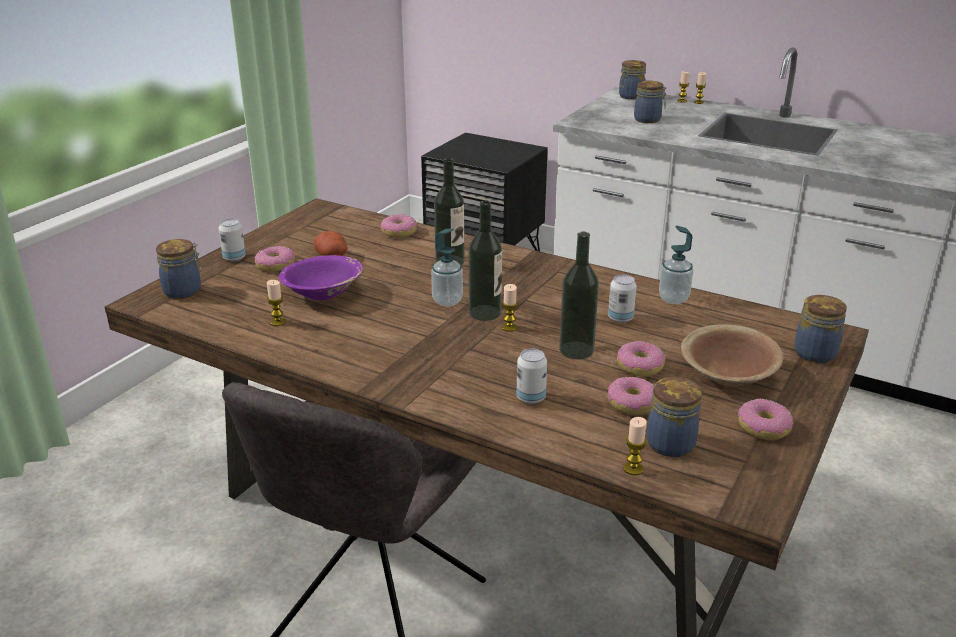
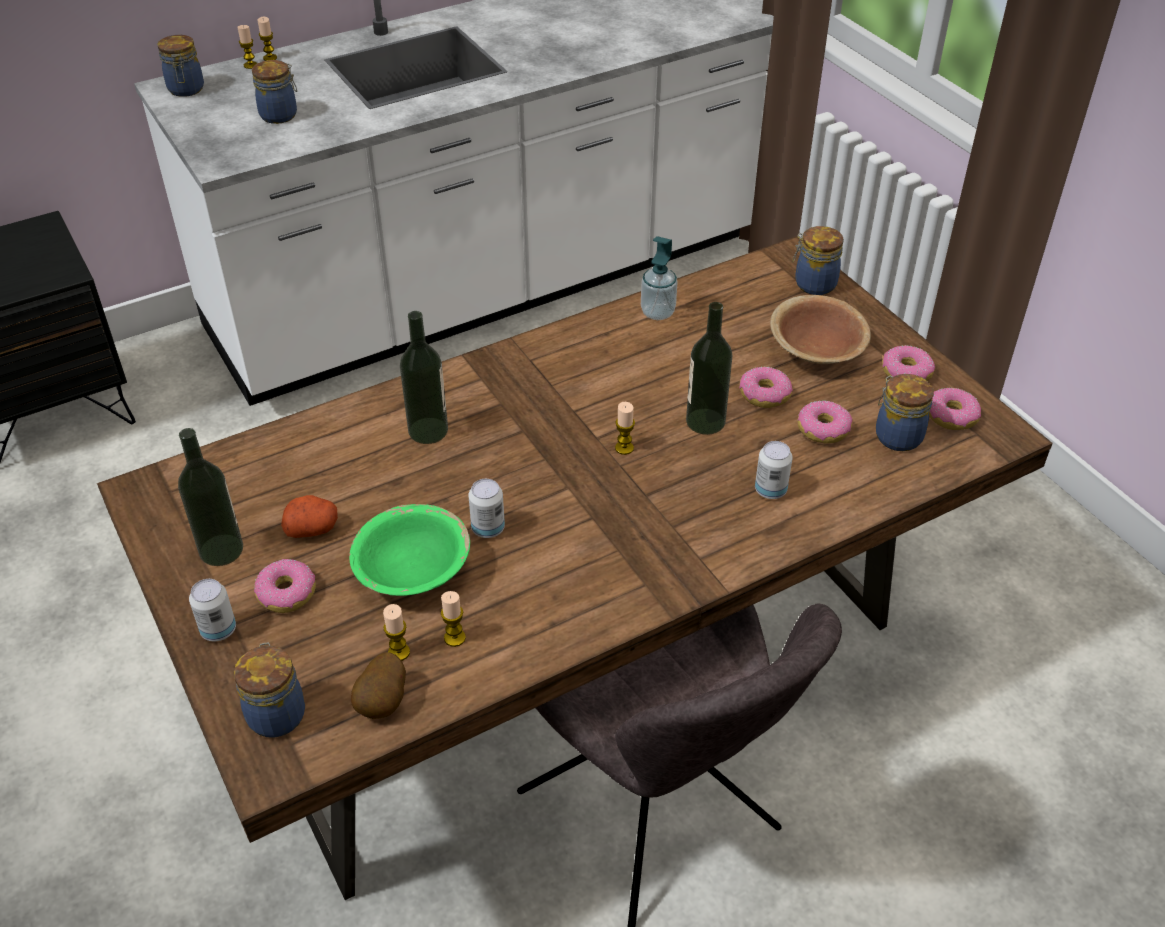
camera: 60 degrees left, 15 degrees up
purple bowl [279,255,363,300] -> green bowl [349,504,470,596]
donut [381,214,417,238] -> donut moved to [929,388,981,430]
soap dispenser [431,228,463,306] -> none
bottle [468,200,502,321] -> bottle moved to [178,428,243,566]
can [608,275,637,323] -> can moved to [468,479,505,538]
candle [623,417,647,475] -> candle moved to [383,604,410,661]
none -> potato [351,652,406,719]

